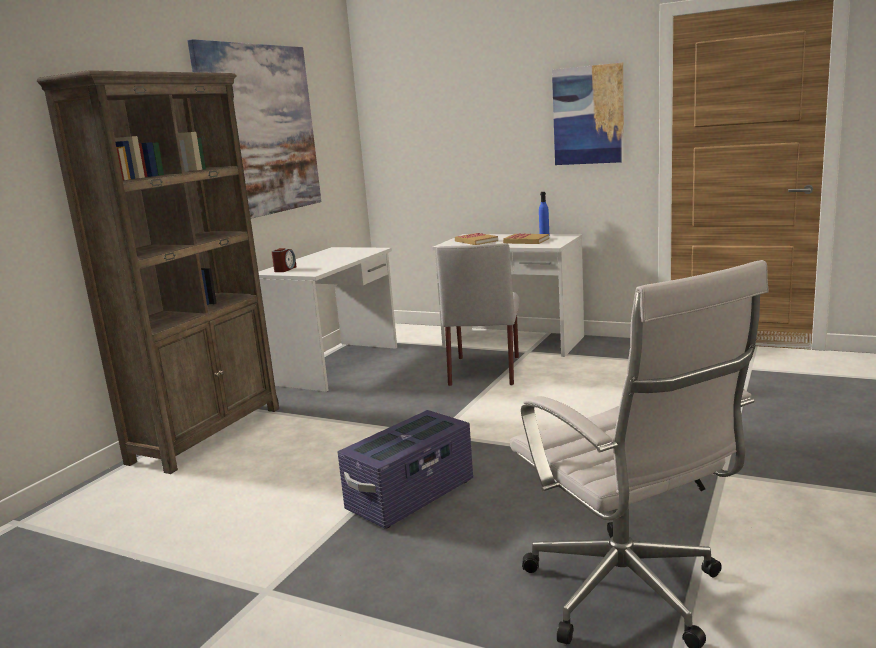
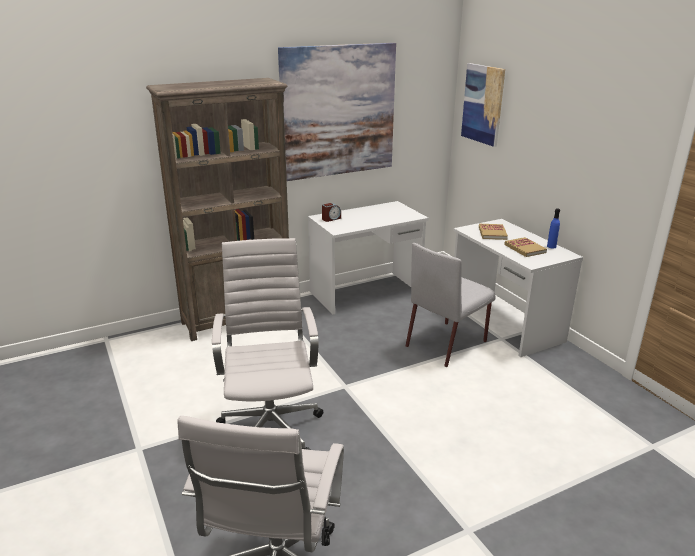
camera: 35 degrees right, 10 degrees up
purple storage box [338,410,473,529] -> white office chair [212,238,323,450]
picture [552,63,624,165] -> picture moved to [461,63,505,147]

